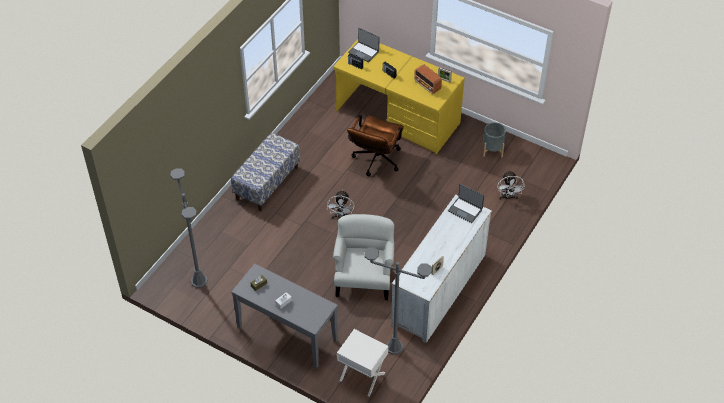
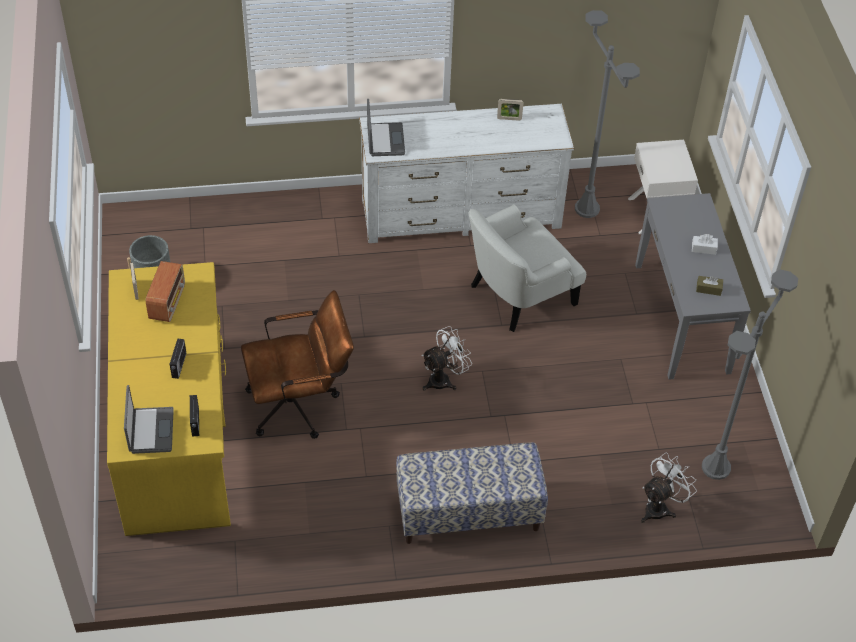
camera: 130 degrees left, 0 degrees up
white fan [497,170,525,200] -> white fan moved to [641,453,697,523]

